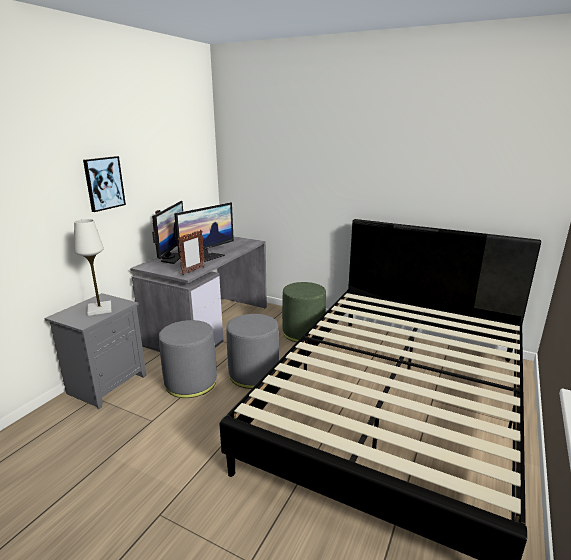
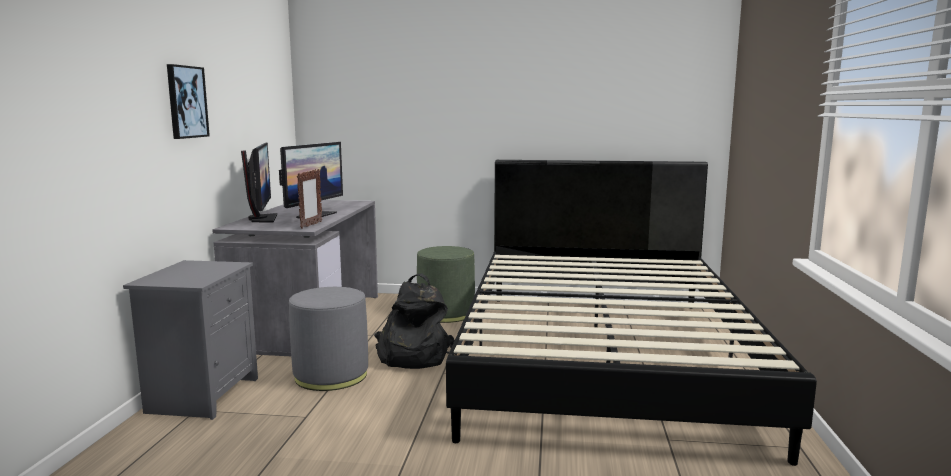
camera: 20 degrees left, 10 degrees down
white table lamp [74,219,112,316] -> none
grey ottoman [226,314,279,389] -> black backpack [374,273,455,369]

